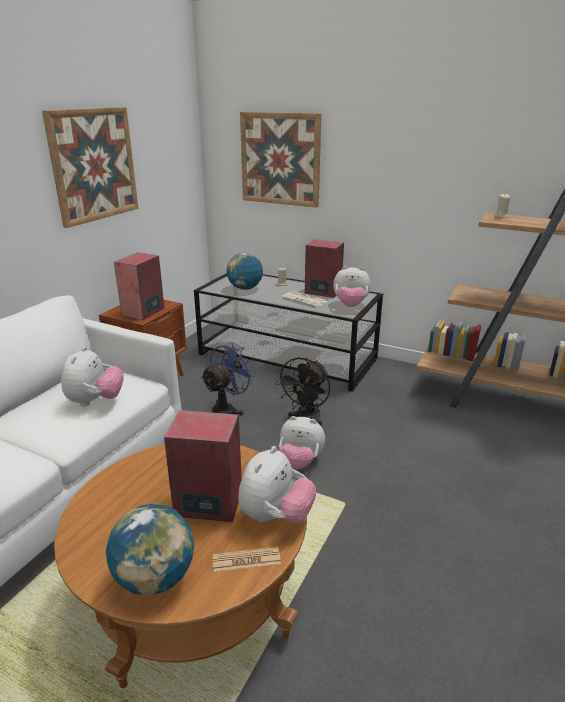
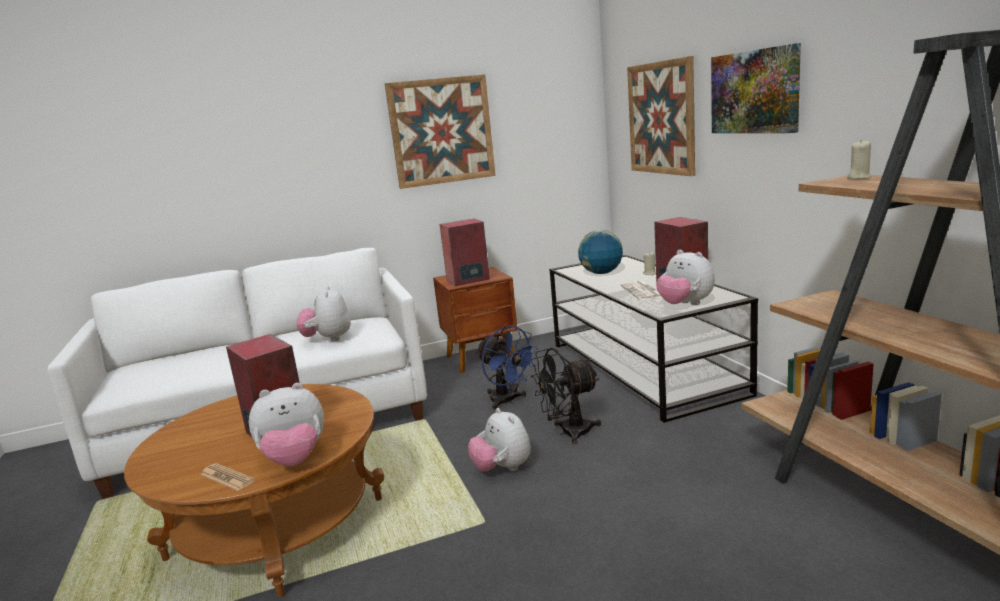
camera: 45 degrees right, 10 degrees down
plush toy [61,346,124,407] -> plush toy turned 120 degrees clockwise [296,286,351,342]
globe [106,504,194,596] -> none
blue fan [201,342,257,416] -> blue fan turned 60 degrees clockwise [476,325,538,410]
none -> picture [711,43,801,133]

